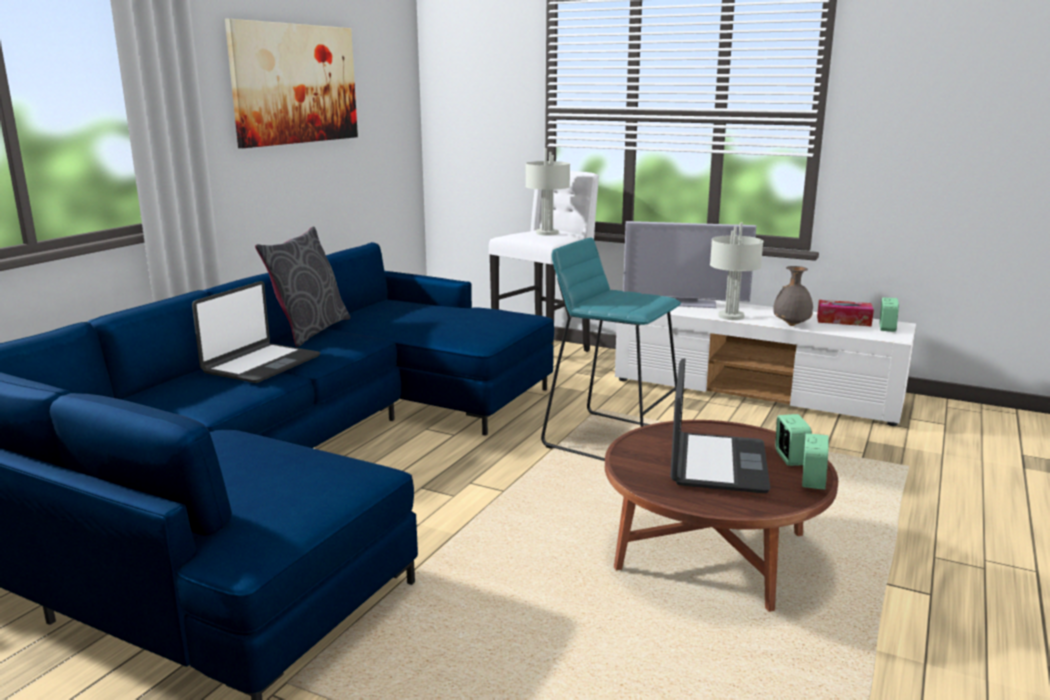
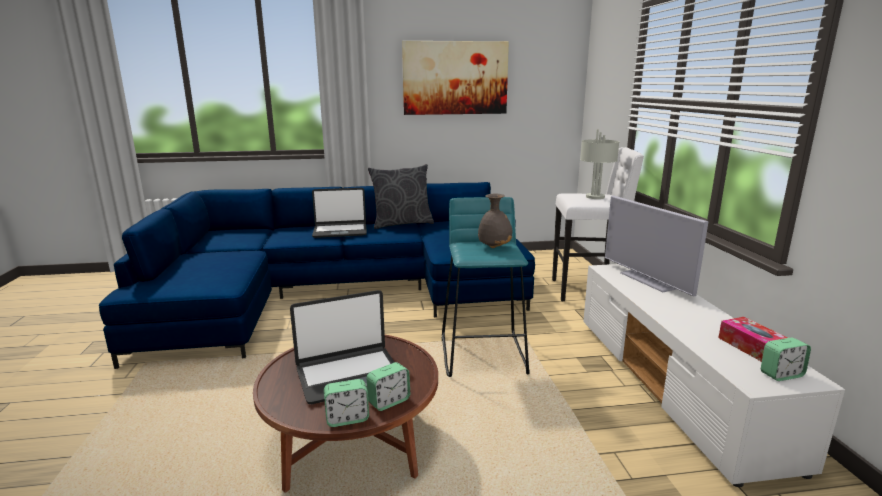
camera: 55 degrees right, 0 degrees up
grey table lamp [710,223,764,320] -> none
grey vase [773,266,813,326] -> grey vase moved to [478,194,512,248]

